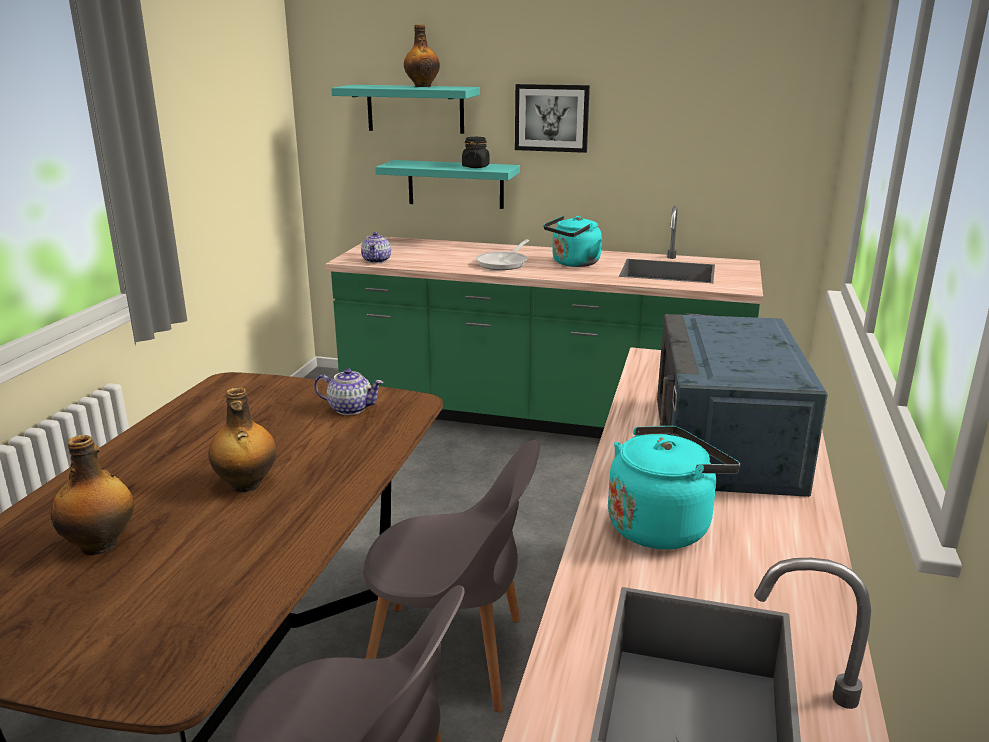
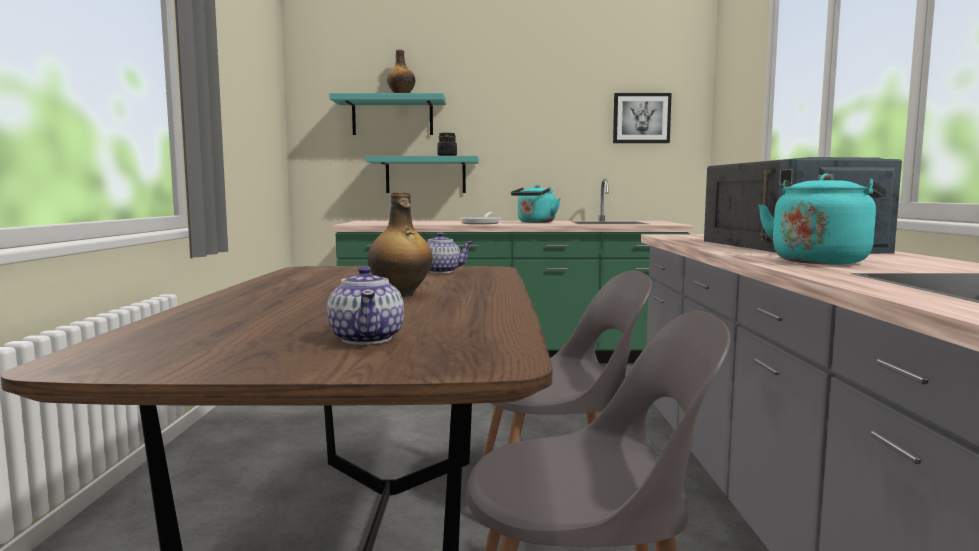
camera: 15 degrees left, 15 degrees down
bottle [50,435,134,555] -> none
teapot [361,232,391,263] -> teapot moved to [327,266,404,345]
picture [515,84,590,153] -> picture moved to [613,93,672,143]

